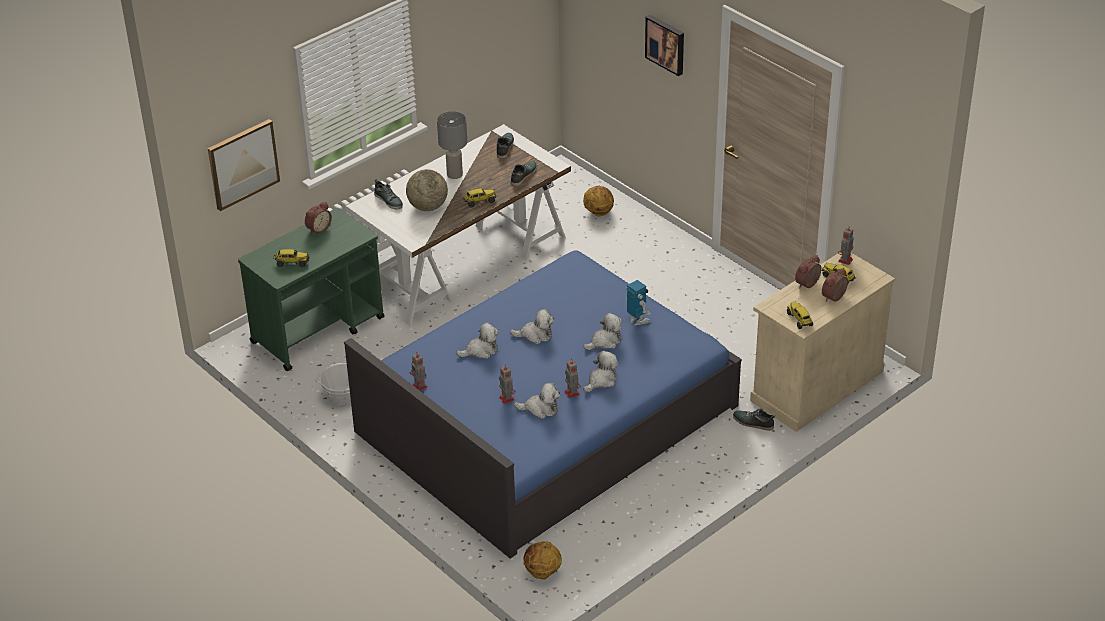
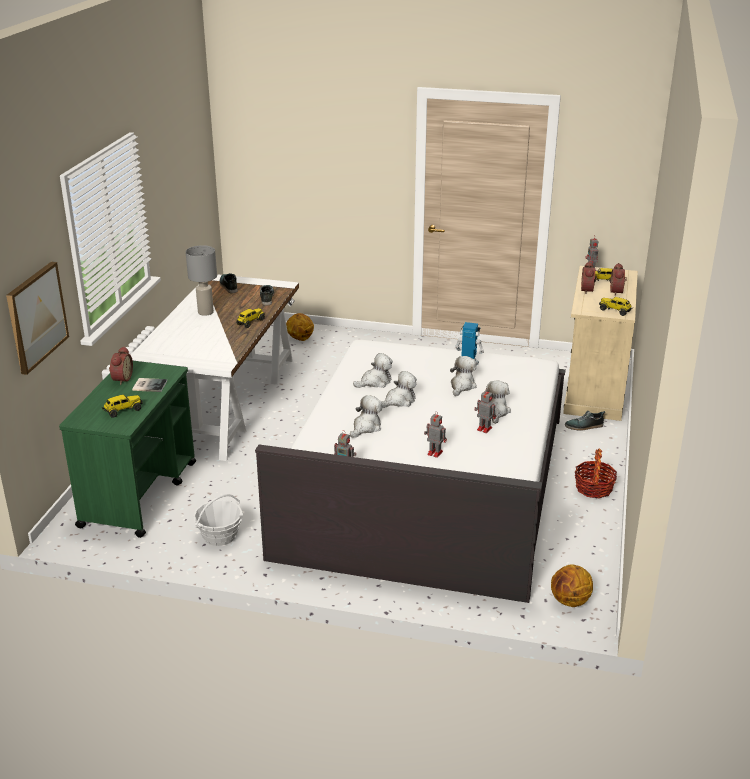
camera: 35 degrees left, 10 degrees down
blue bed [344,250,742,559] -> white bed [255,339,566,603]
shoe [374,179,403,210] -> none
globe [406,169,448,211] -> none
plush toy [514,382,560,419] -> plush toy moved to [353,353,393,388]
picture [645,15,684,76] -> none
none -> book [132,378,167,392]
none -> basket [575,449,617,498]

